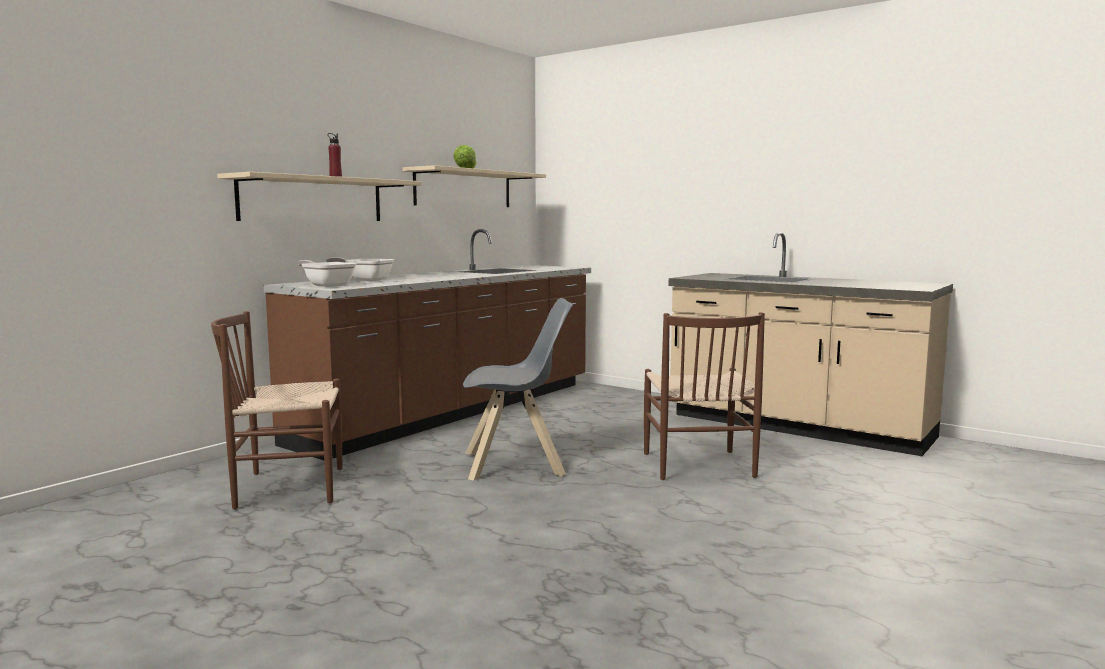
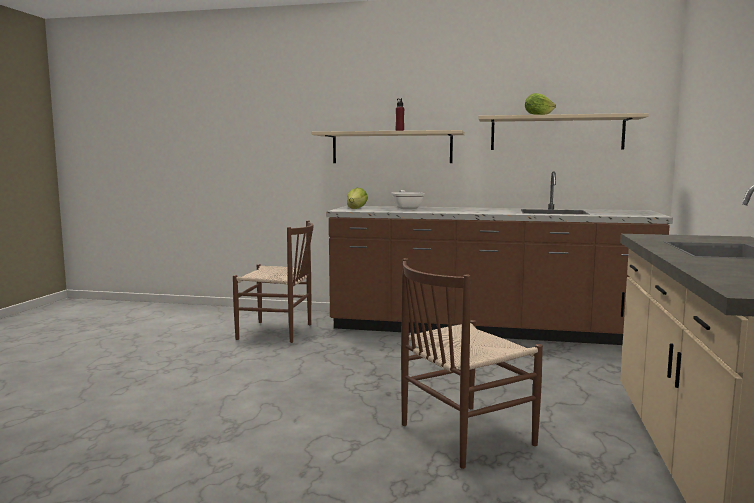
camera: 65 degrees right, 0 degrees up
brown chair [211,311,343,509] -> brown chair turned 135 degrees clockwise [233,220,314,343]
frying pan [297,260,357,287] -> lettuce [347,188,368,209]
grey chair [463,298,573,481] -> none

